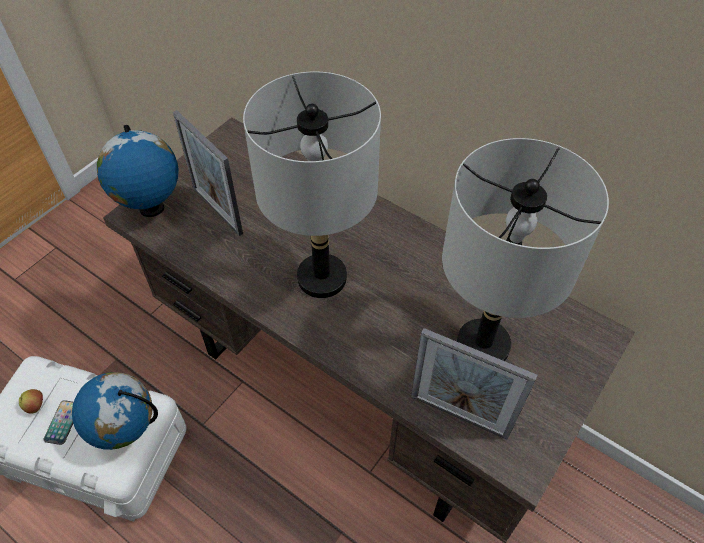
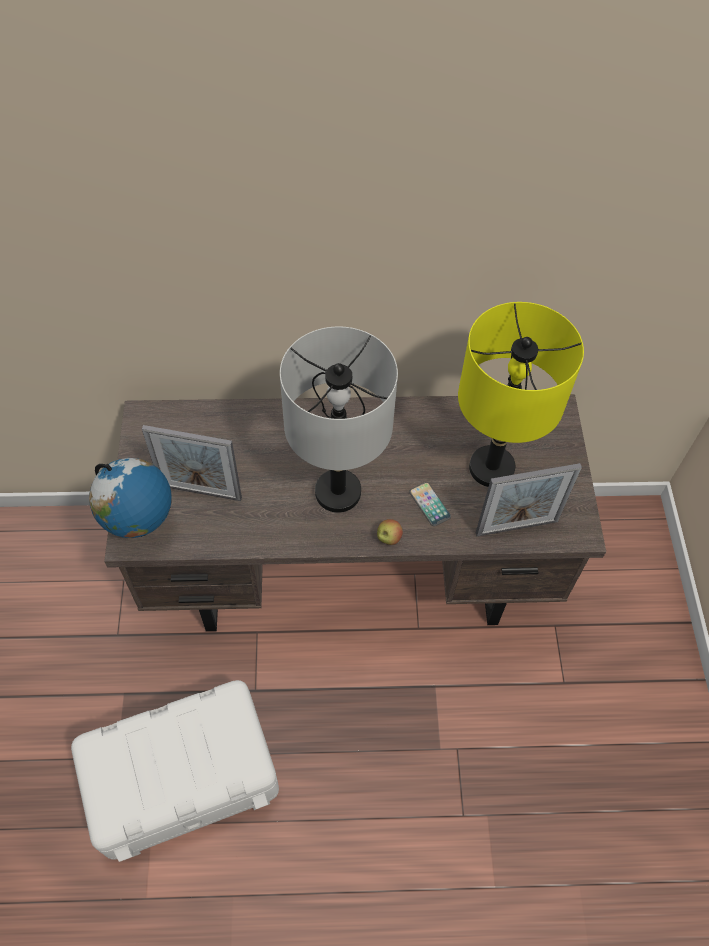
camera: 40 degrees left, 5 degrees up
apple [19,389,43,414] -> apple moved to [377,519,403,545]
phone [44,400,73,445] -> phone moved to [409,482,451,526]
globe [72,372,158,450] -> none
grey table lamp [442,138,609,361] -> yellow table lamp [458,302,584,487]

